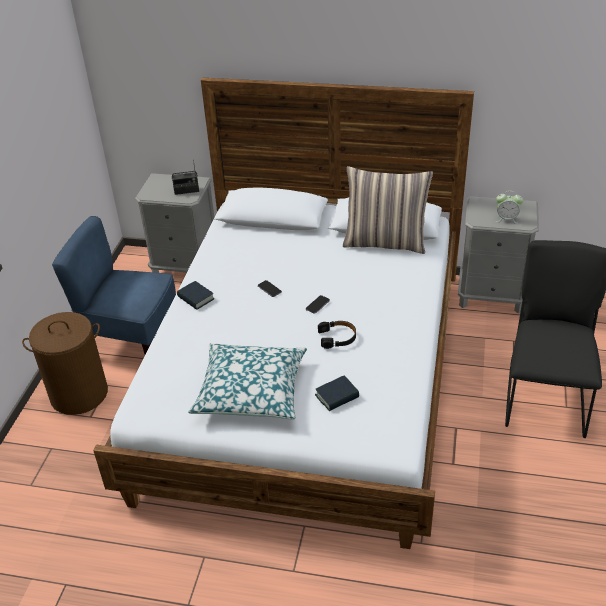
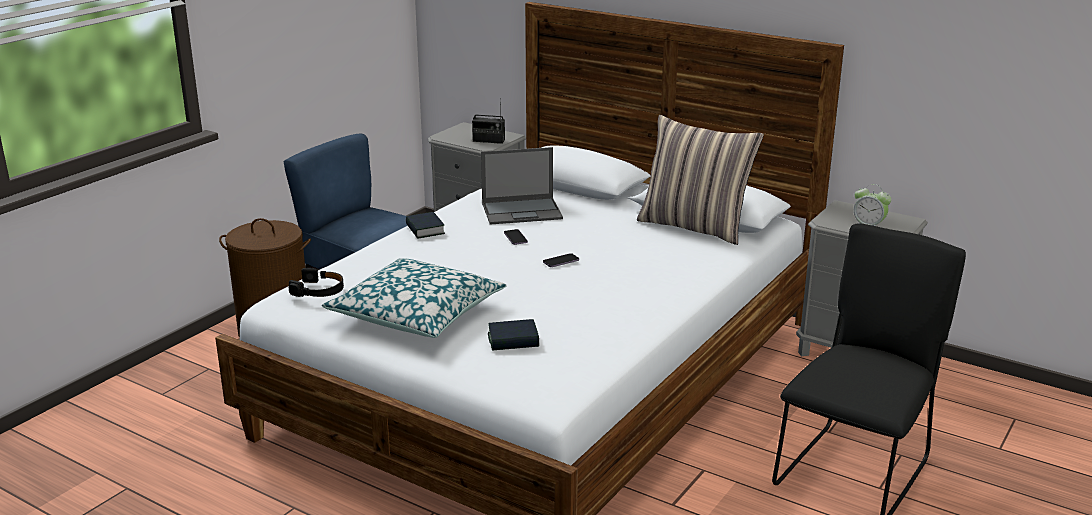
camera: 20 degrees right, 15 degrees down
black headphones [318,321,356,349] -> black headphones moved to [289,268,344,297]
none -> laptop [481,147,563,225]

